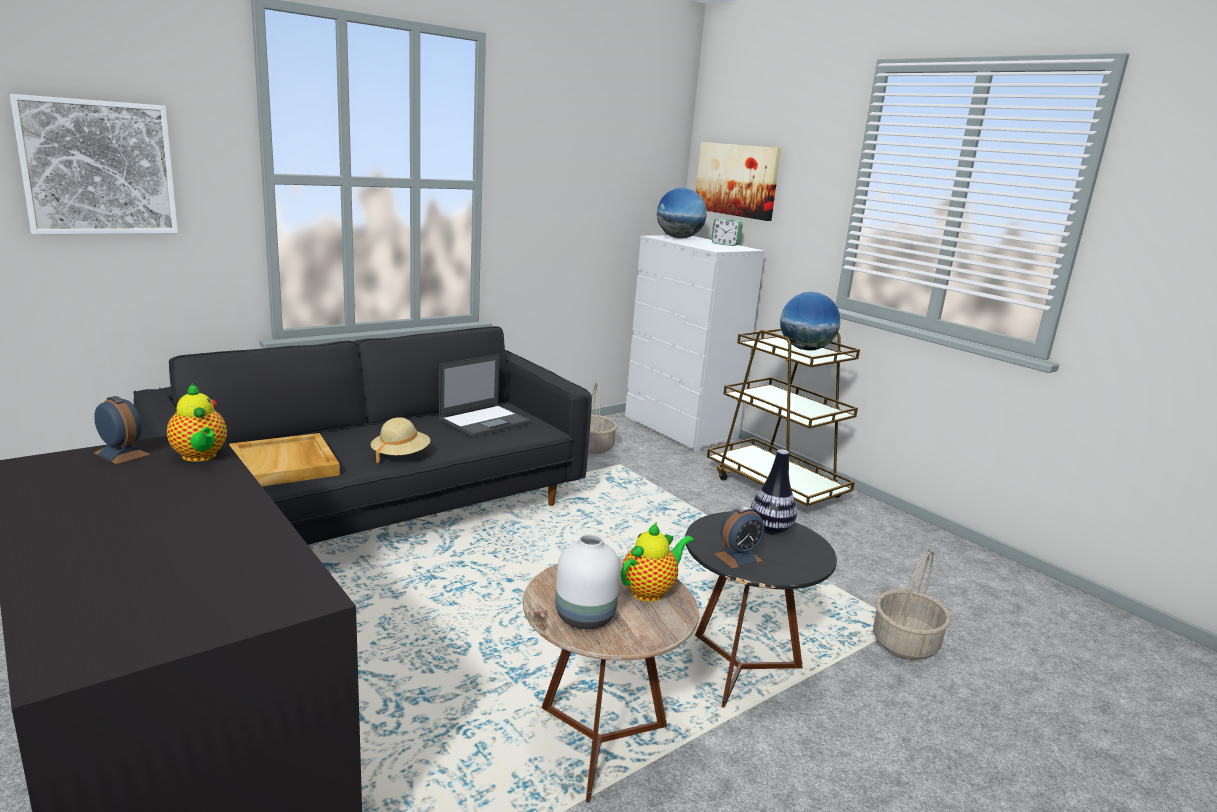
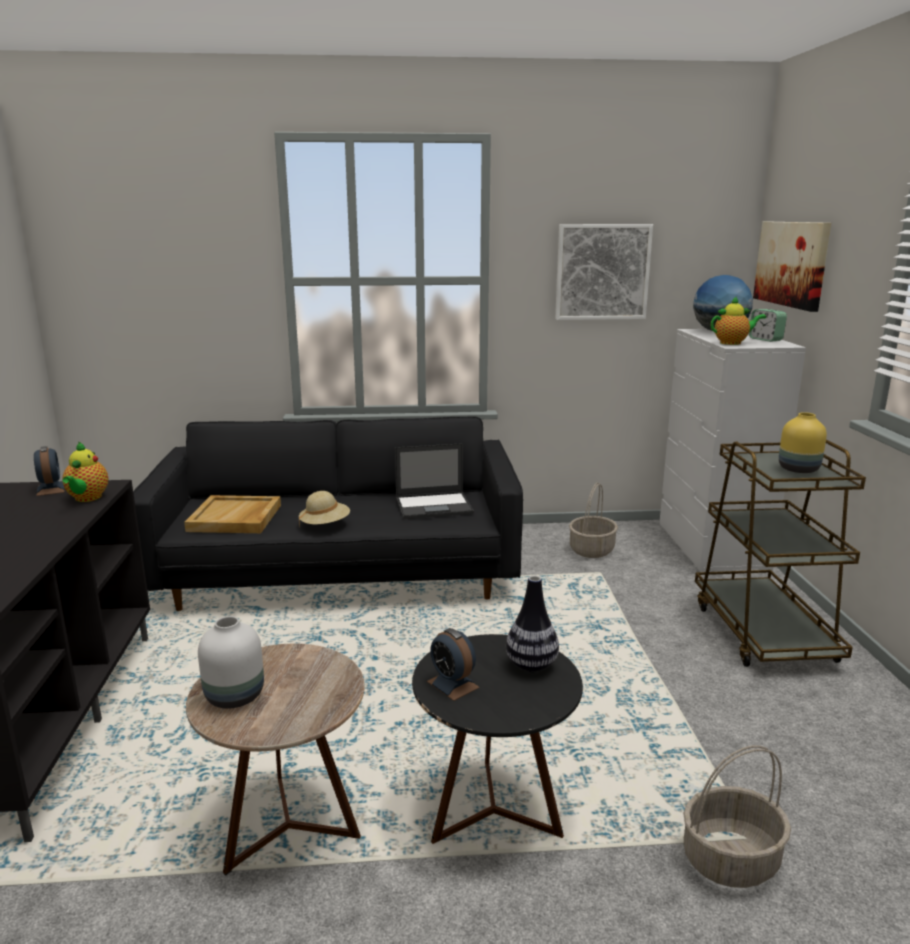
camera: 35 degrees right, 0 degrees up
picture [10,94,178,234] -> picture moved to [555,224,653,320]
teapot [621,522,694,602] -> teapot moved to [711,296,766,345]
alarm clock [714,507,764,569] -> alarm clock turned 45 degrees clockwise [427,628,480,701]
globe [780,292,840,351] -> yellow vase [779,412,827,473]

